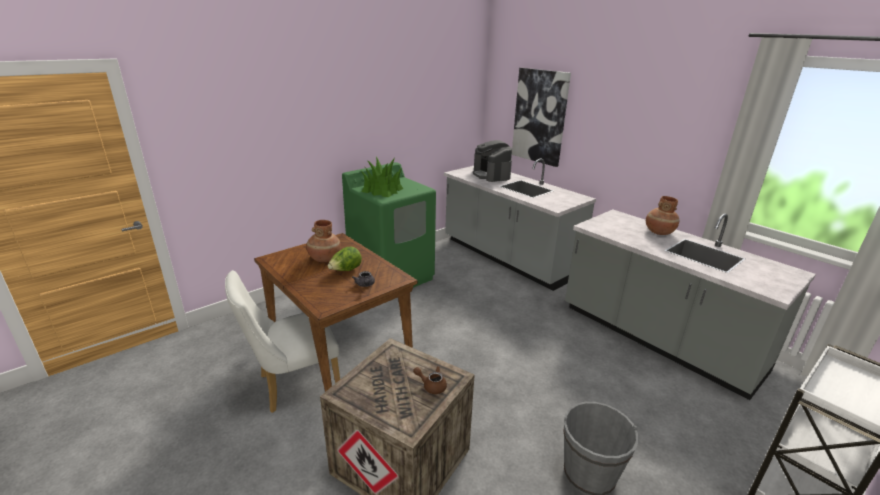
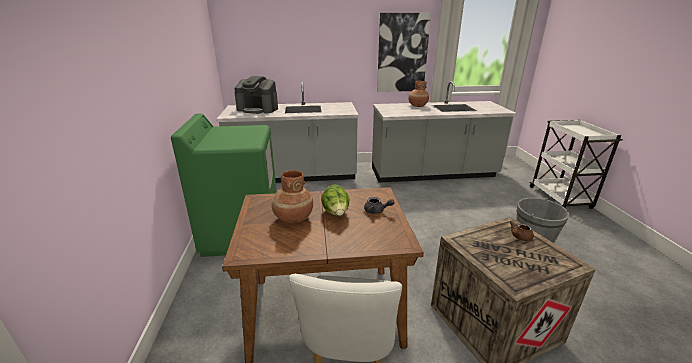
camera: 55 degrees left, 0 degrees up
potted plant [361,156,403,197] -> none
picture [512,68,571,167] -> picture moved to [377,13,431,92]

